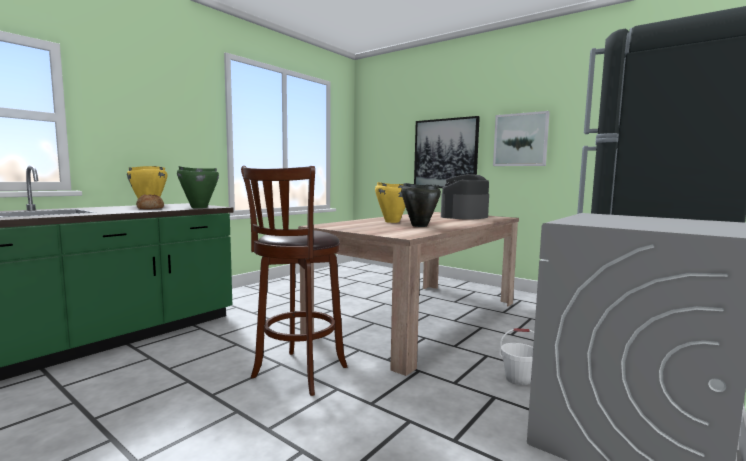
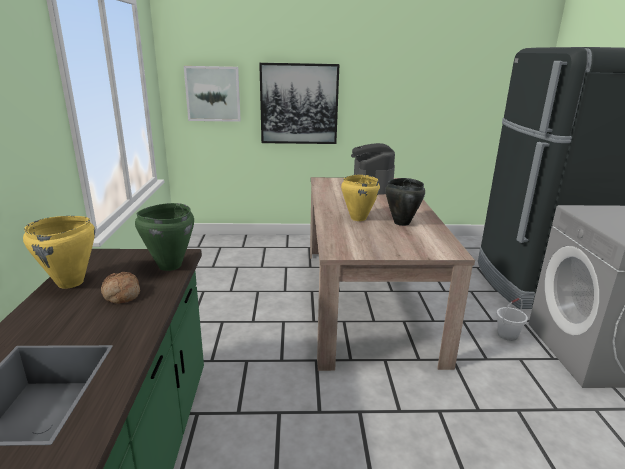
camera: 40 degrees left, 15 degrees up
brown stool [241,166,348,396] -> none
picture [493,111,550,166] -> picture moved to [184,66,241,122]

